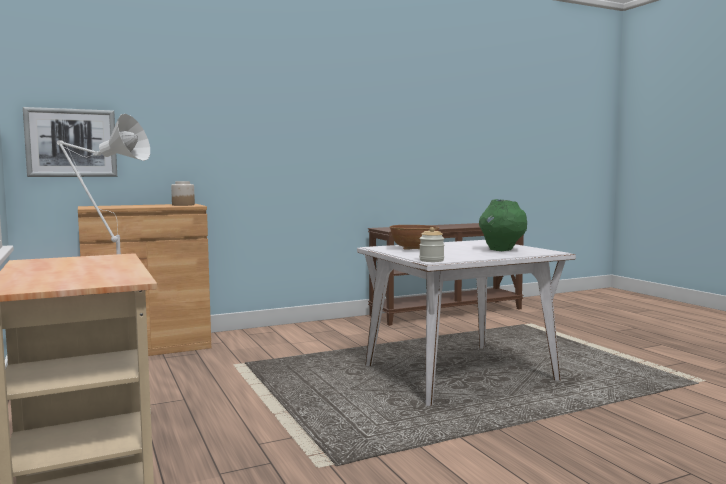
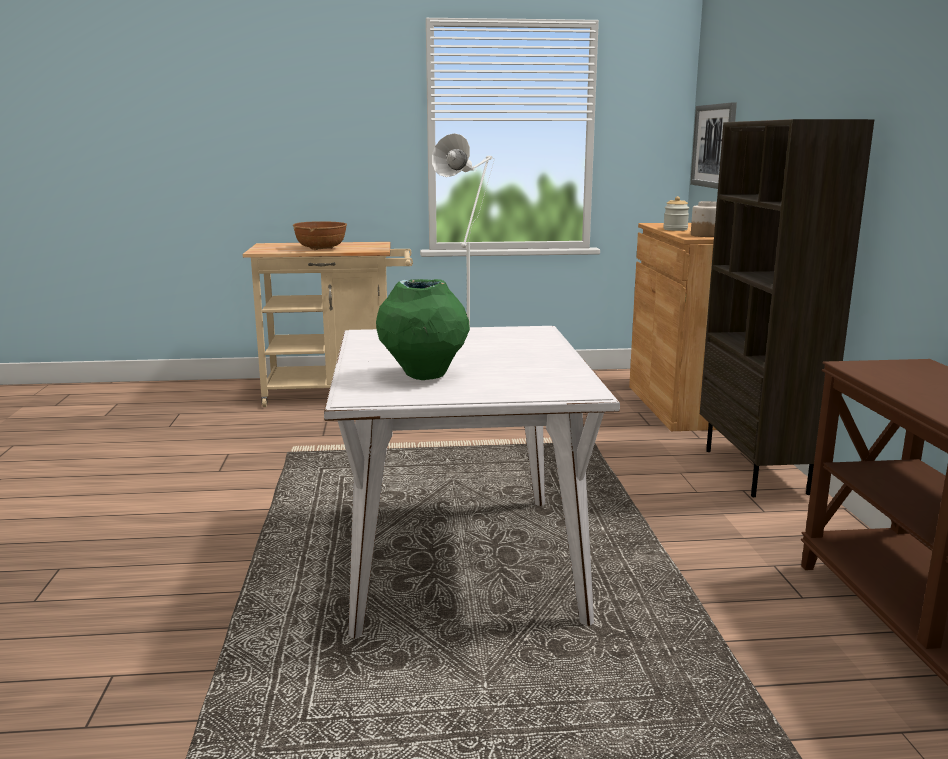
camera: 110 degrees right, 10 degrees up
brown bowl [390,225,440,250] -> brown bowl moved to [293,221,347,250]
jar [419,227,445,262] -> jar moved to [663,196,689,231]
none -> brown bookcase [700,119,875,497]

